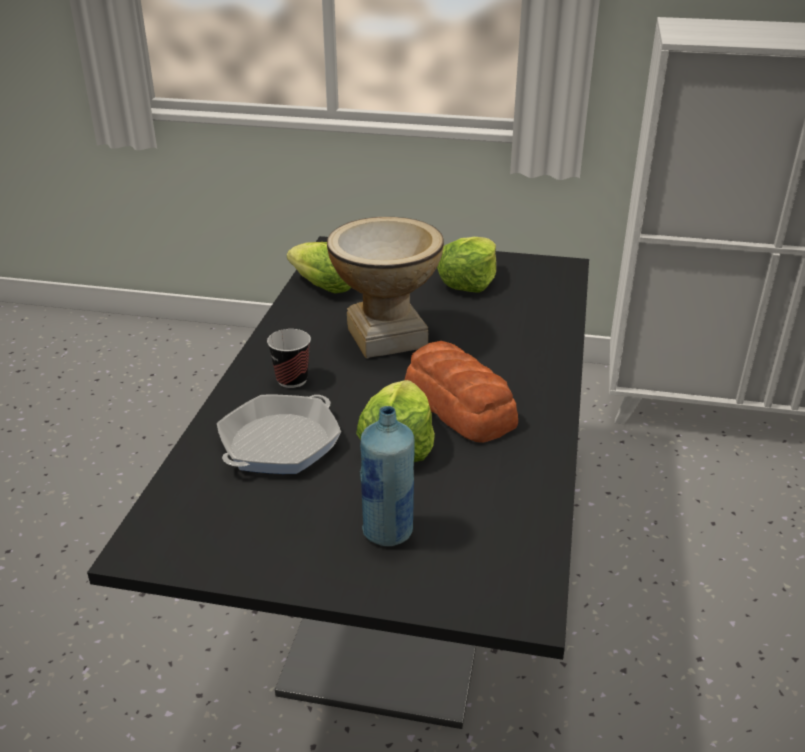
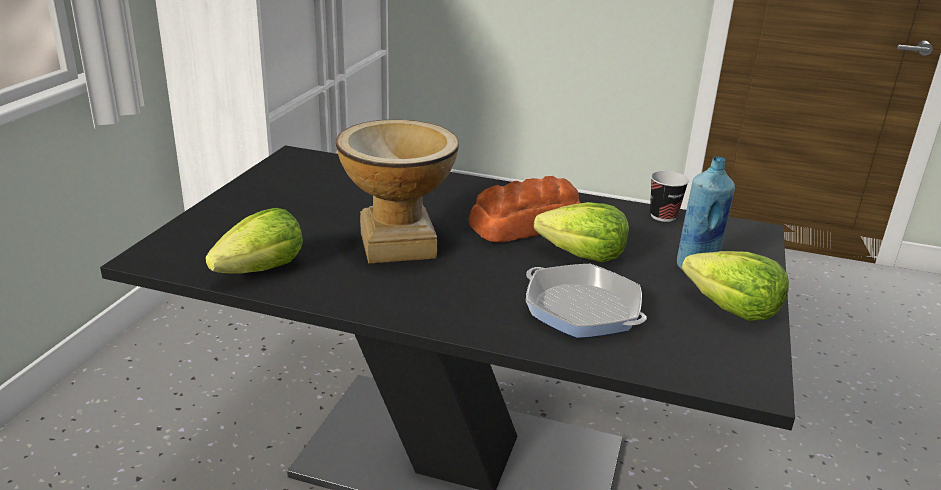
camera: 85 degrees left, 5 degrees down
cup [267,329,311,388] -> cup moved to [650,171,689,222]
lettuce [437,237,496,293] -> lettuce moved to [682,251,789,321]

